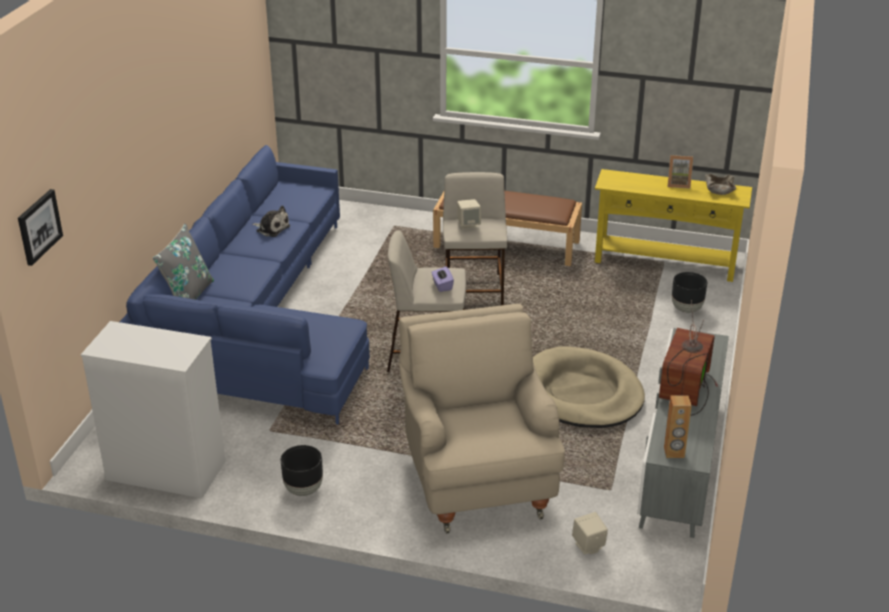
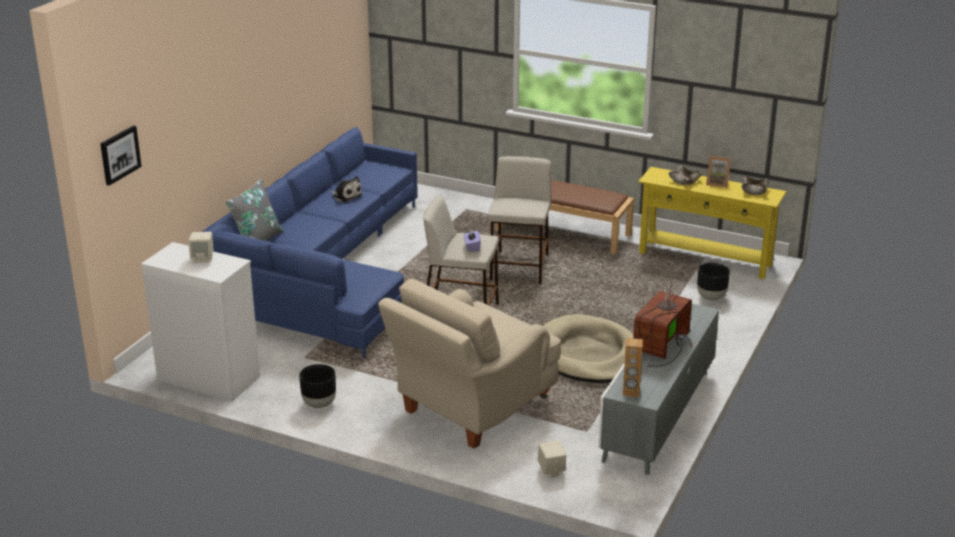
camera: 10 degrees right, 5 degrees down
beige armchair [399,304,565,533] -> beige armchair turned 135 degrees counterclockwise [378,279,561,449]
beige speaker [457,199,481,230] -> beige speaker moved to [188,232,214,263]
none -> beige bowl [668,166,702,185]

